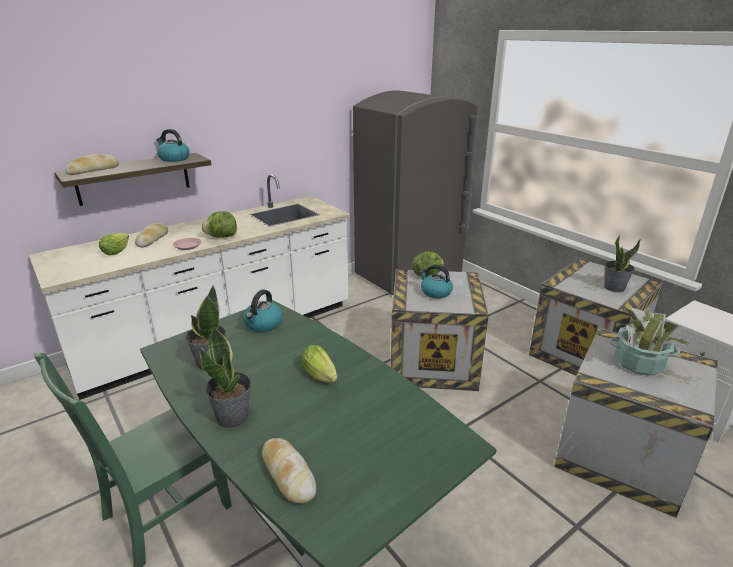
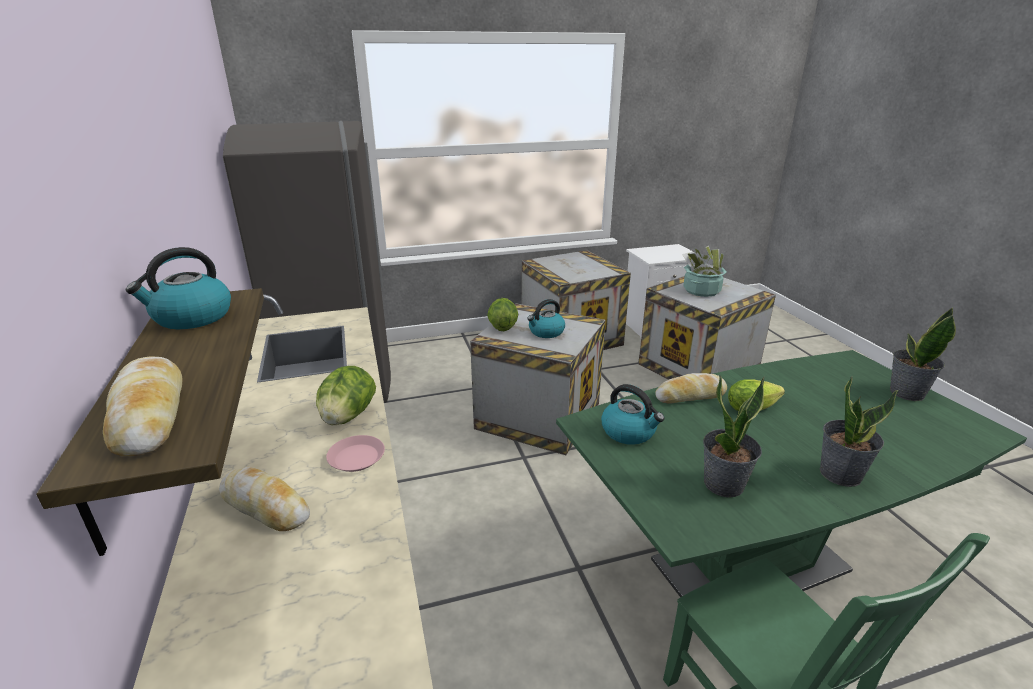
camera: 70 degrees left, 0 degrees up
lettuce [99,233,129,255] -> none
bread [262,438,316,504] -> bread moved to [655,373,727,404]
potted plant [604,235,641,292] -> potted plant moved to [890,308,956,401]

